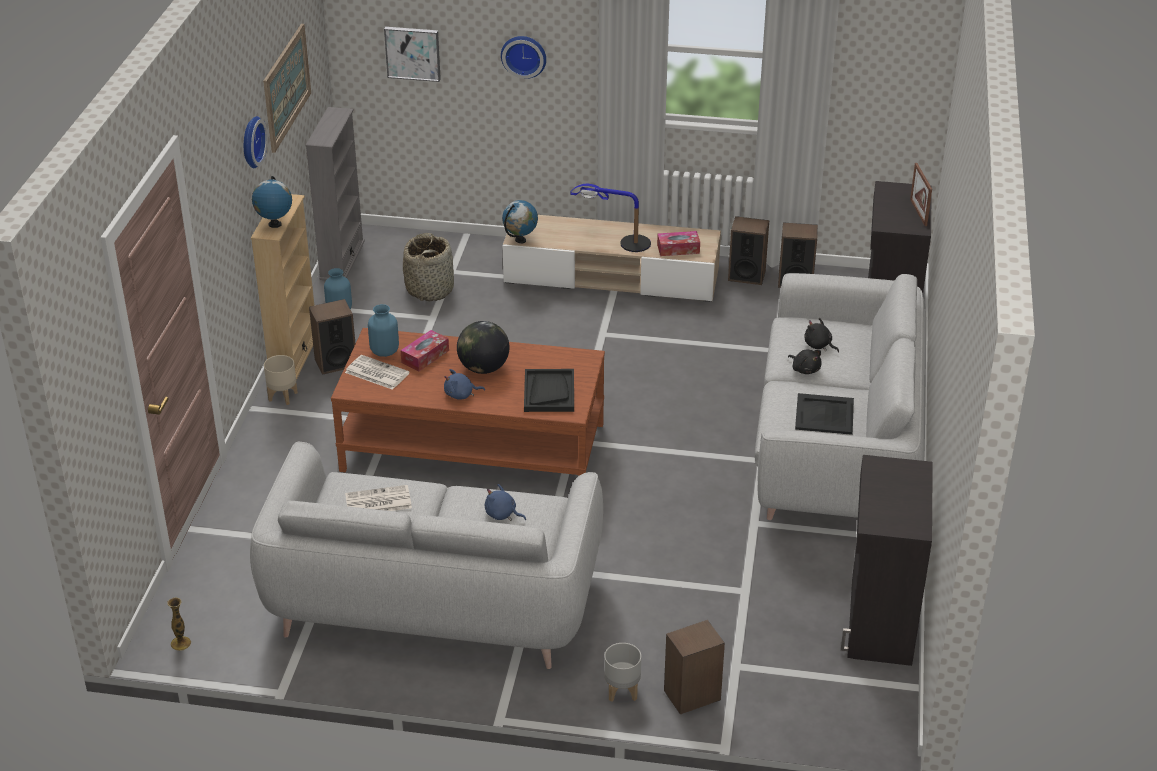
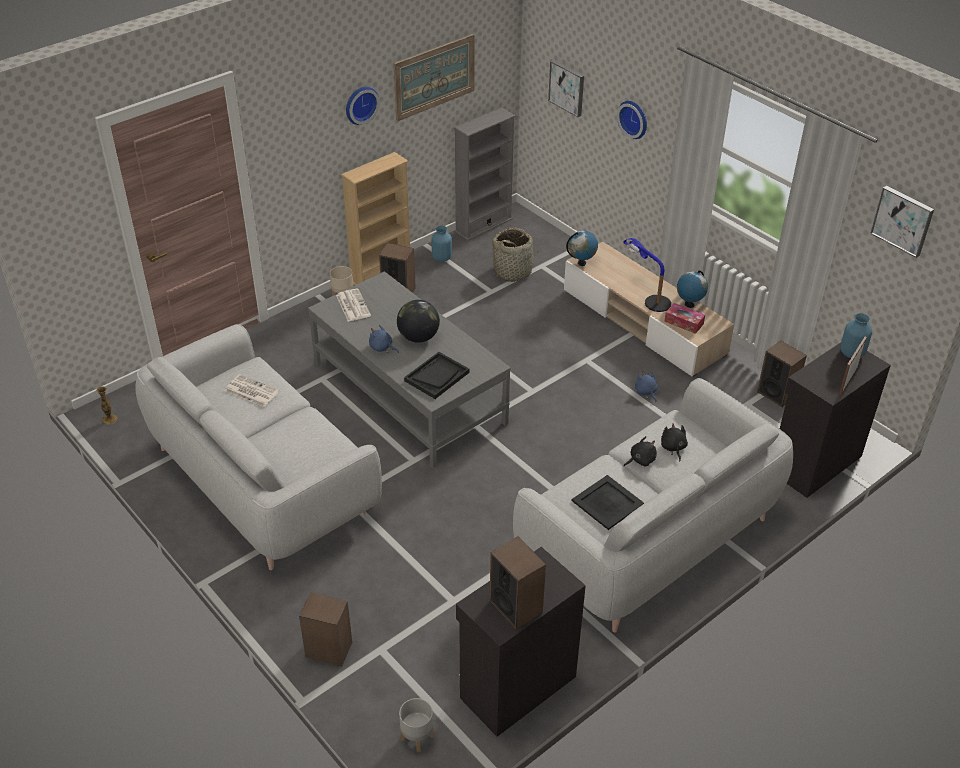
camera: 40 degrees right, 5 degrees up
globe [252,176,292,228] -> globe moved to [677,270,708,308]
brown coffee table [331,328,605,476] -> grey coffee table [308,271,511,468]
blue vase [368,304,399,357] -> blue vase moved to [840,313,872,358]
tissue box [400,330,449,371] -> none
blue plush toy [485,484,526,521] -> blue plush toy moved to [635,371,658,402]
grey planter [604,643,641,702] -> grey planter moved to [399,698,434,752]
speaker [728,216,769,285] -> speaker moved to [490,536,546,629]
black plush toy [788,349,822,374] -> black plush toy turned 120 degrees counterclockwise [624,436,657,466]
none -> picture [870,186,934,258]

